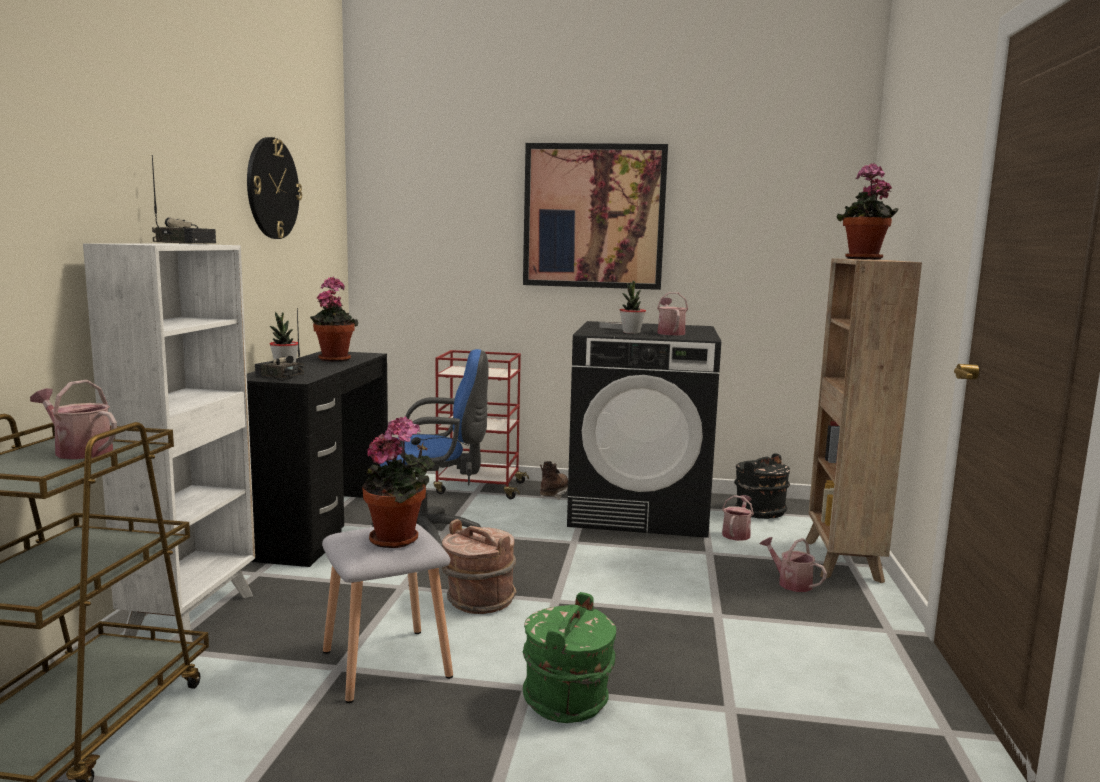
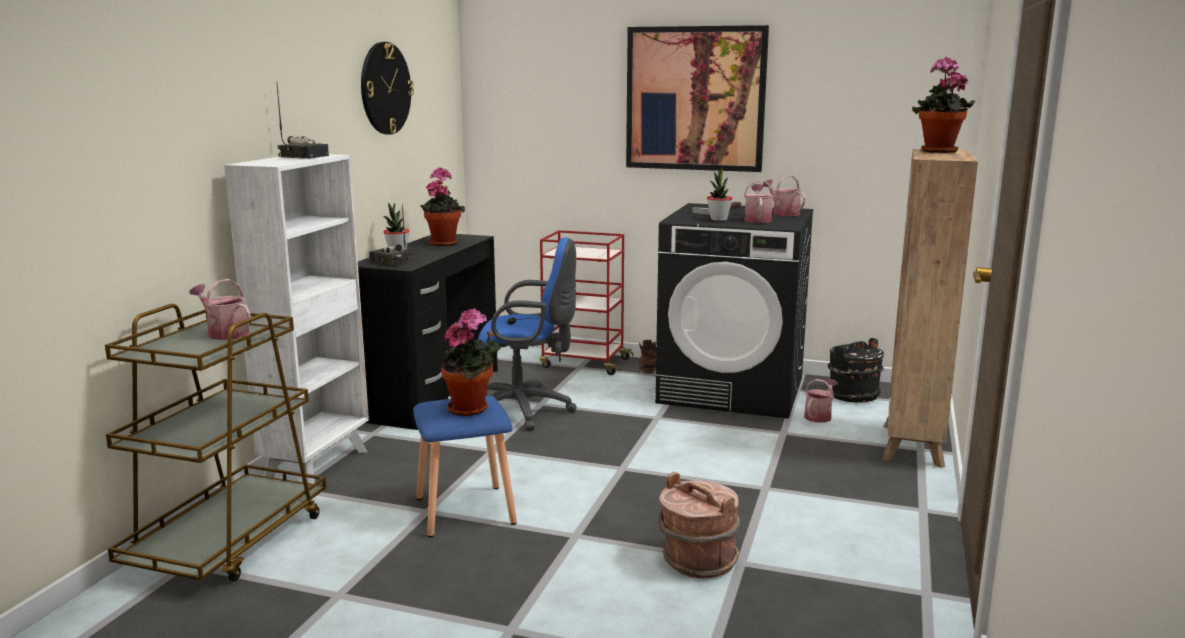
camera: 10 degrees right, 5 degrees up
grey stool [322,524,453,703] -> blue stool [413,395,517,537]
brown bucket [442,519,516,614] -> brown bucket moved to [659,472,740,578]
green bucket [523,592,616,723] -> none
watering can [760,537,827,592] -> watering can moved to [763,175,806,216]

